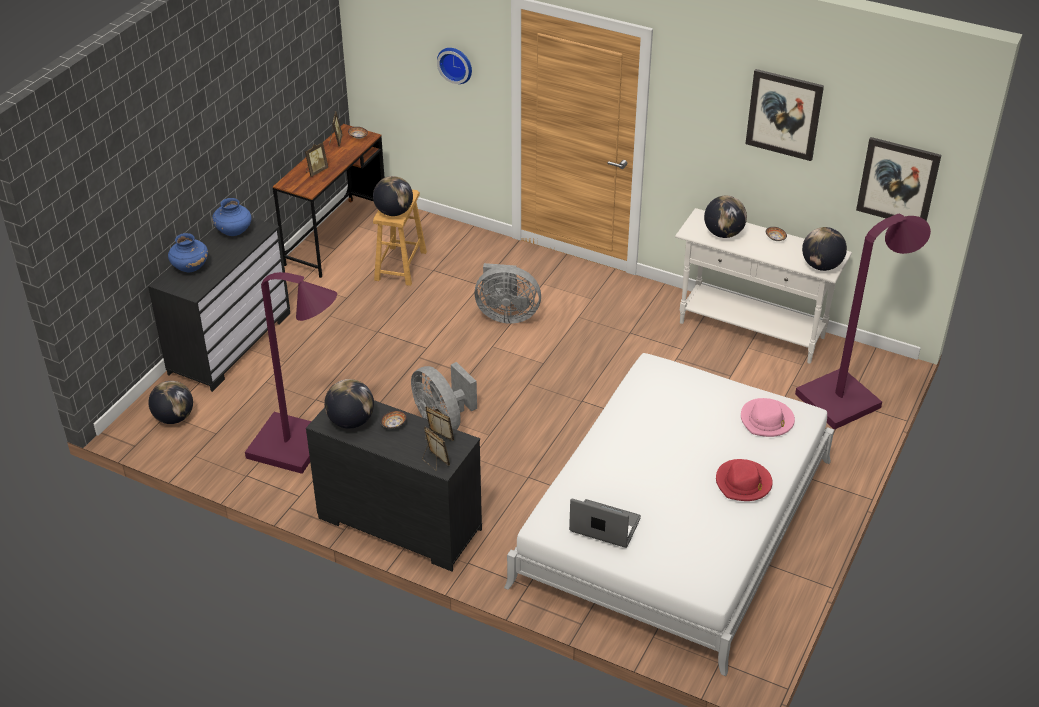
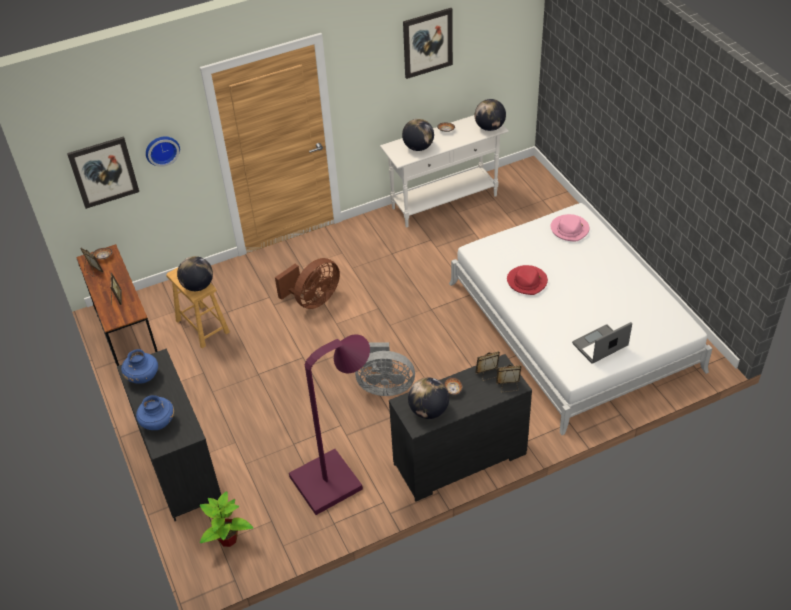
camera: 50 degrees left, 5 degrees up
globe [149,381,193,424] -> potted plant [200,491,254,547]
grey fan [475,263,541,324] -> brown fan [275,258,340,309]
red hat [716,459,773,501] -> red hat moved to [507,265,548,295]
purple floor lamp [795,214,931,430] -> none
picture [856,137,941,221] -> picture moved to [67,136,139,209]

